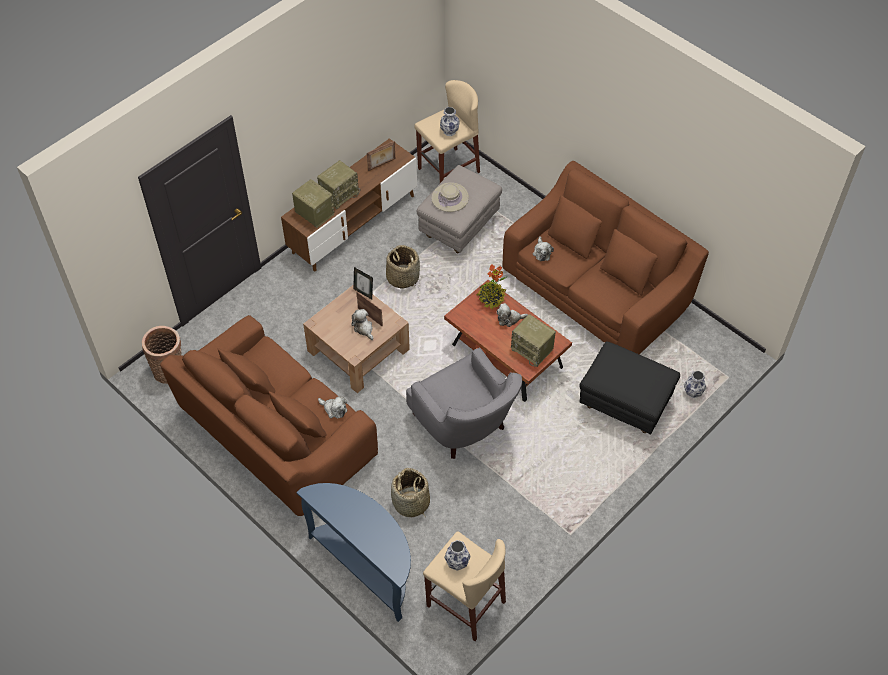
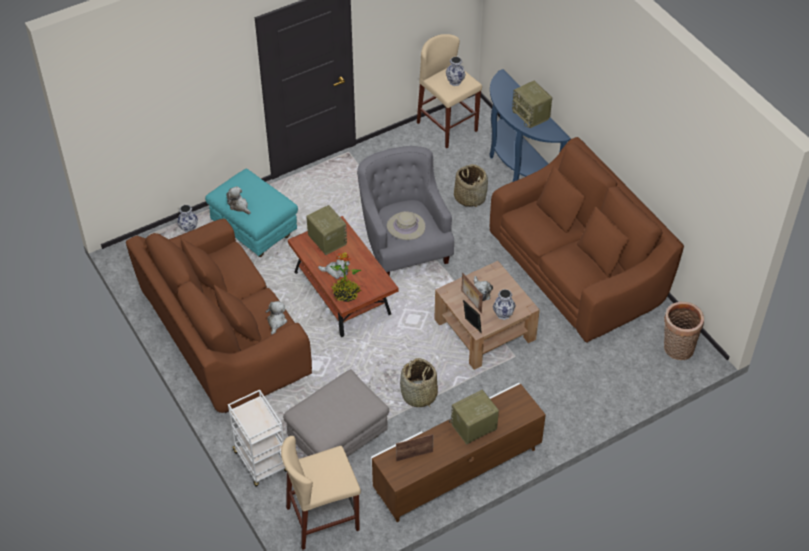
camera: 165 degrees left, 5 degrees down
radio [292,179,335,228] -> radio moved to [512,81,552,128]
plush toy [318,396,347,418] -> plush toy moved to [226,186,251,214]
beige hat [431,182,469,212] -> beige hat moved to [387,211,426,240]
vase [440,107,460,136] -> vase moved to [493,289,516,320]
black ottoman [579,341,680,435] -> turquoise ottoman [205,169,298,257]
none -> white cart [228,390,287,486]

